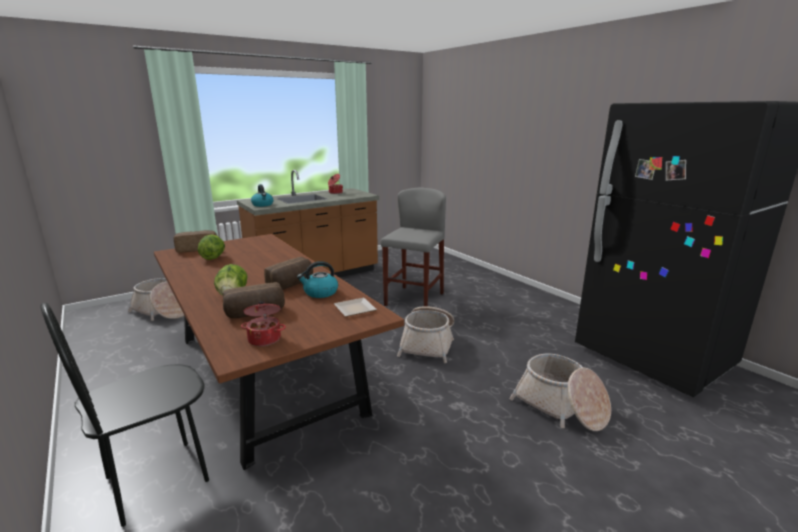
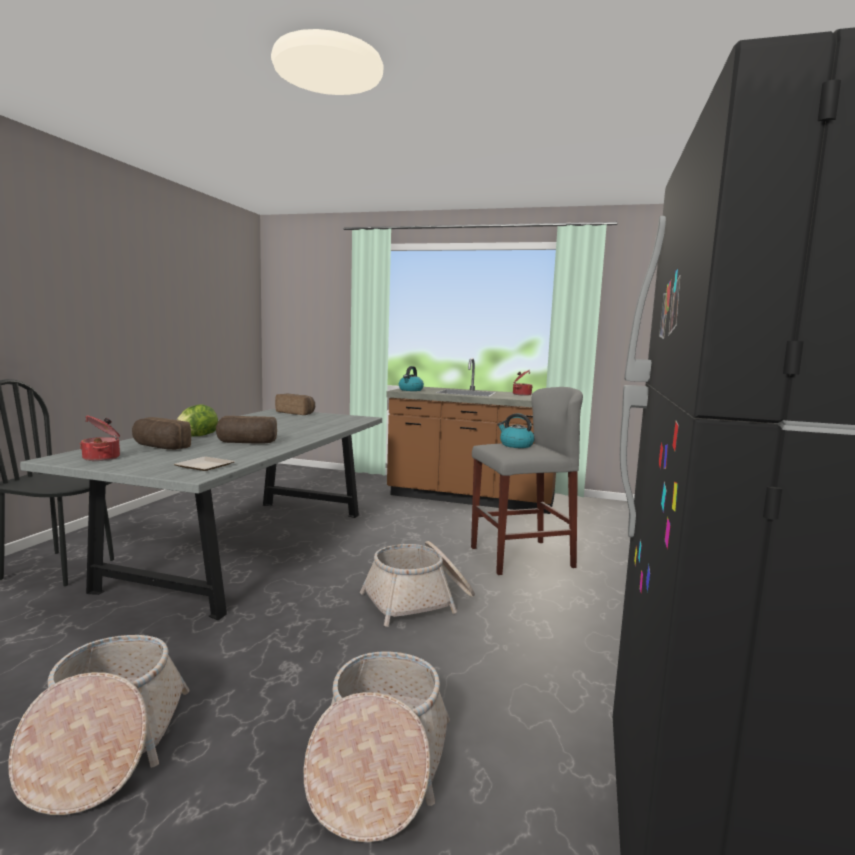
camera: 50 degrees right, 10 degrees down
basket [128,278,184,321] -> basket moved to [9,635,190,815]
brown dining table [154,234,404,470] -> grey dining table [20,409,382,620]
lettuce [198,234,225,260] -> none
kettle [297,261,338,298] -> kettle moved to [498,413,535,448]

